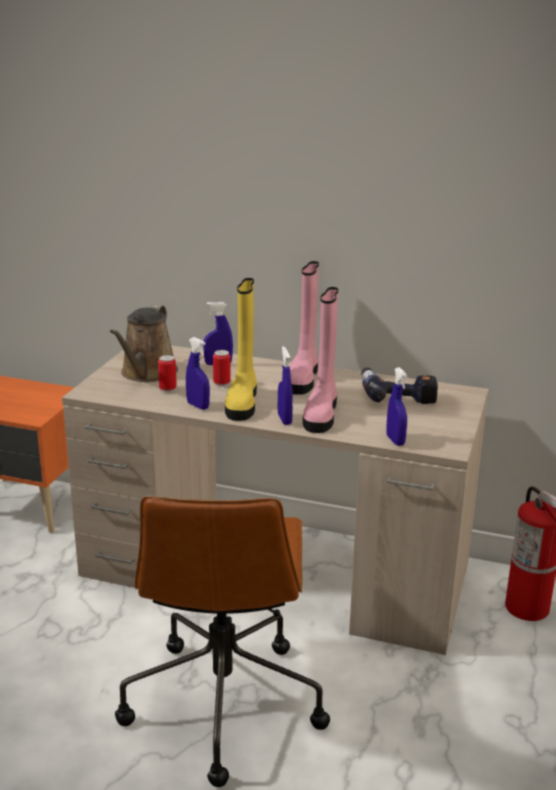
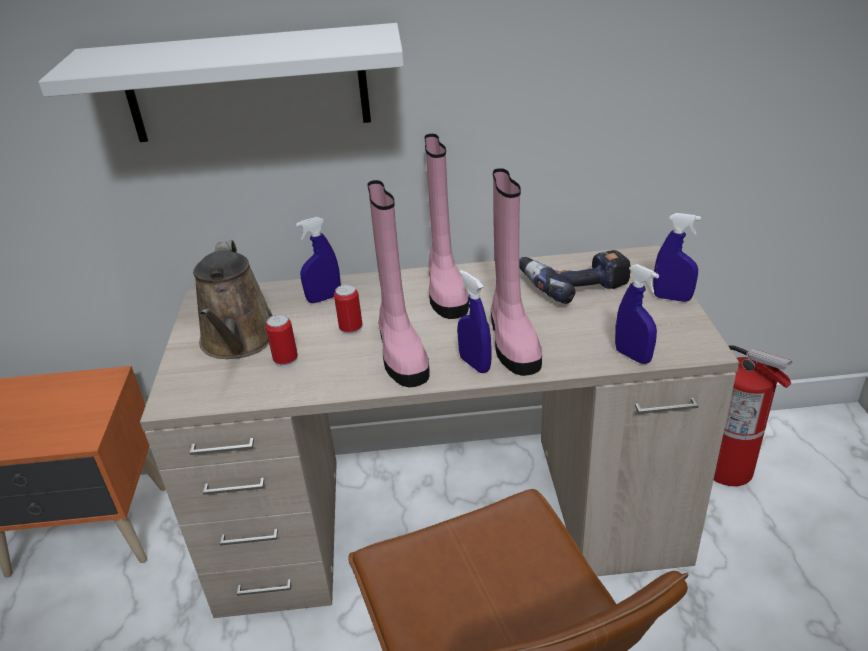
camera: 20 degrees left, 10 degrees up
blue spray bottle [186,337,210,410] -> blue spray bottle moved to [653,213,701,302]
yellow boot [225,278,257,421] -> pink boot [367,180,430,388]
none -> white shelf [38,23,404,142]

